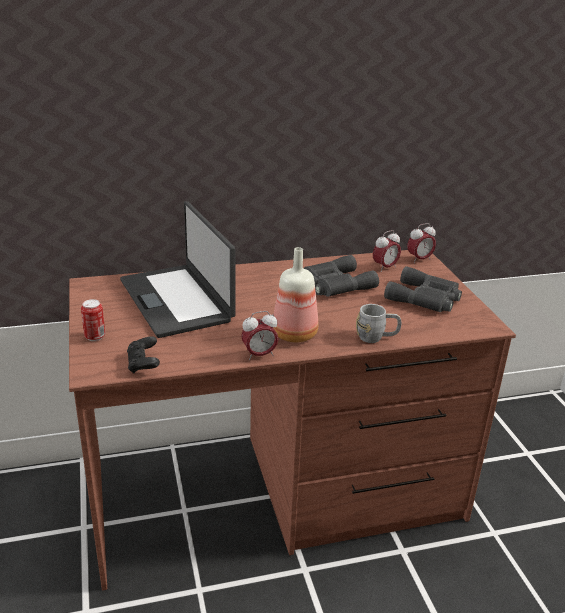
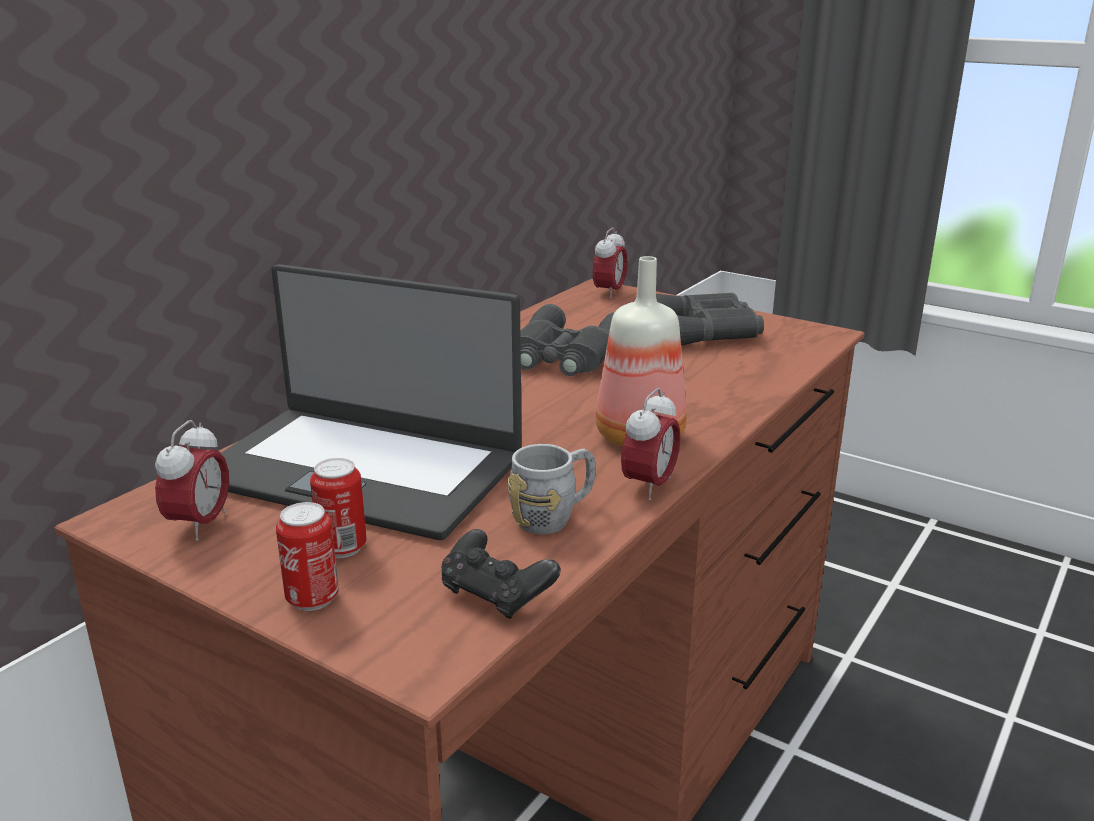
camera: 40 degrees left, 5 degrees down
grey mug [356,304,402,343] -> grey mug moved to [508,444,596,534]
alarm clock [373,230,401,272] -> alarm clock moved to [155,420,229,541]
none -> can [310,458,367,558]

